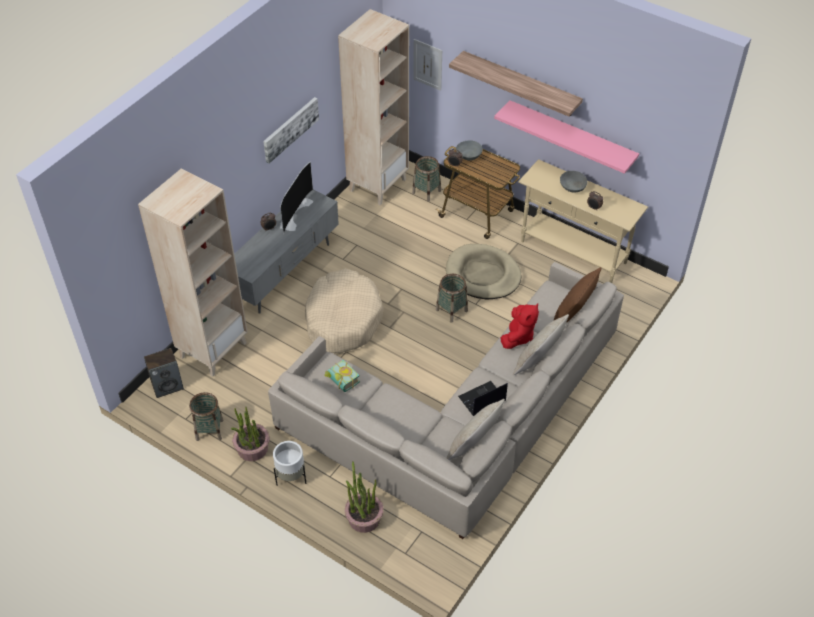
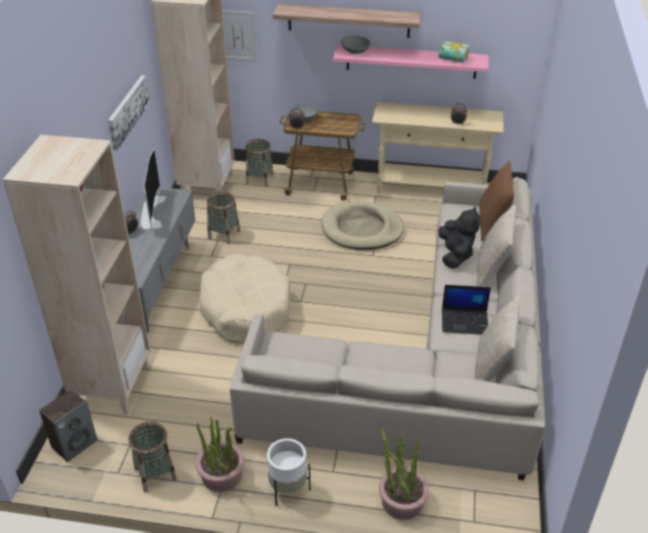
camera: 25 degrees left, 10 degrees down
book [324,360,360,392] -> book moved to [439,41,470,63]
basket [436,274,468,323] -> basket moved to [207,192,240,244]
laptop [458,381,508,416] -> laptop turned 120 degrees counterclockwise [442,285,491,335]
red plush toy [500,303,539,349] -> black plush toy [438,206,480,269]
grey bowl [560,171,587,193] -> grey bowl moved to [341,36,370,54]

